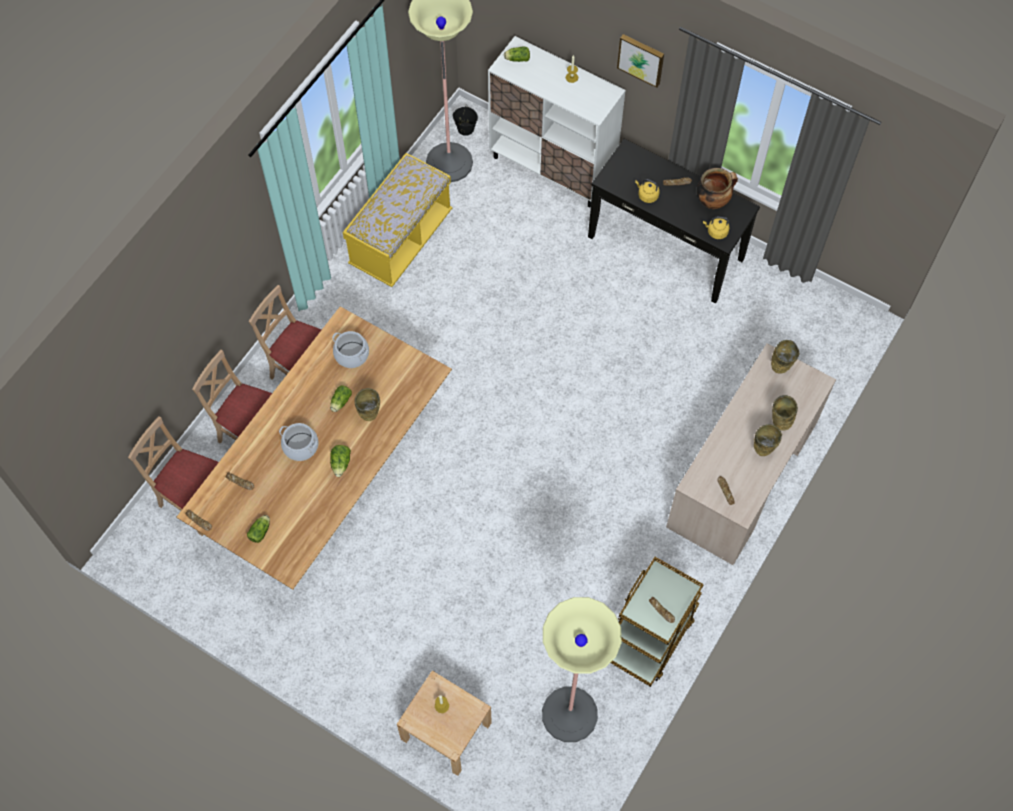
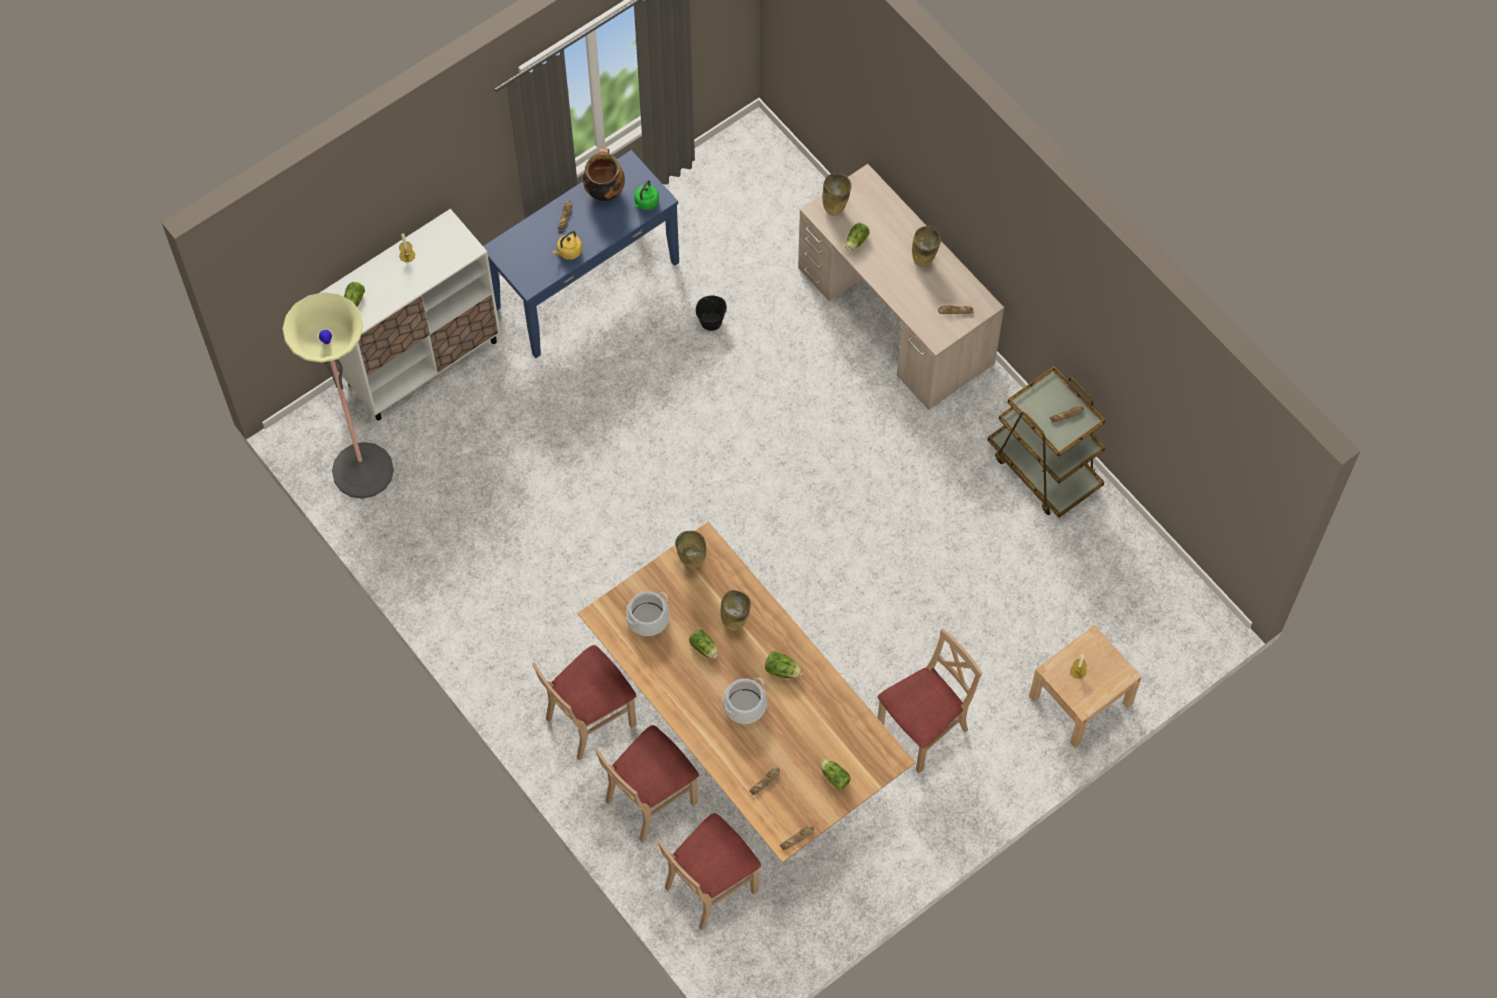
camera: 70 degrees left, 0 degrees up
yellow bench [343,153,452,287] -> none
black bucket [453,105,478,136] -> black bucket moved to [696,295,727,331]
floor lamp [542,597,622,742] -> none
black console table [588,139,760,304] -> blue console table [483,150,679,358]
picture [617,34,664,88] -> none
yellow kettle [703,217,729,239] -> green kettle [634,180,659,210]
beige vase [772,395,798,431] -> beige vase moved to [675,531,706,568]
none -> lettuce [845,223,870,251]
none -> beige chair [877,628,983,773]

